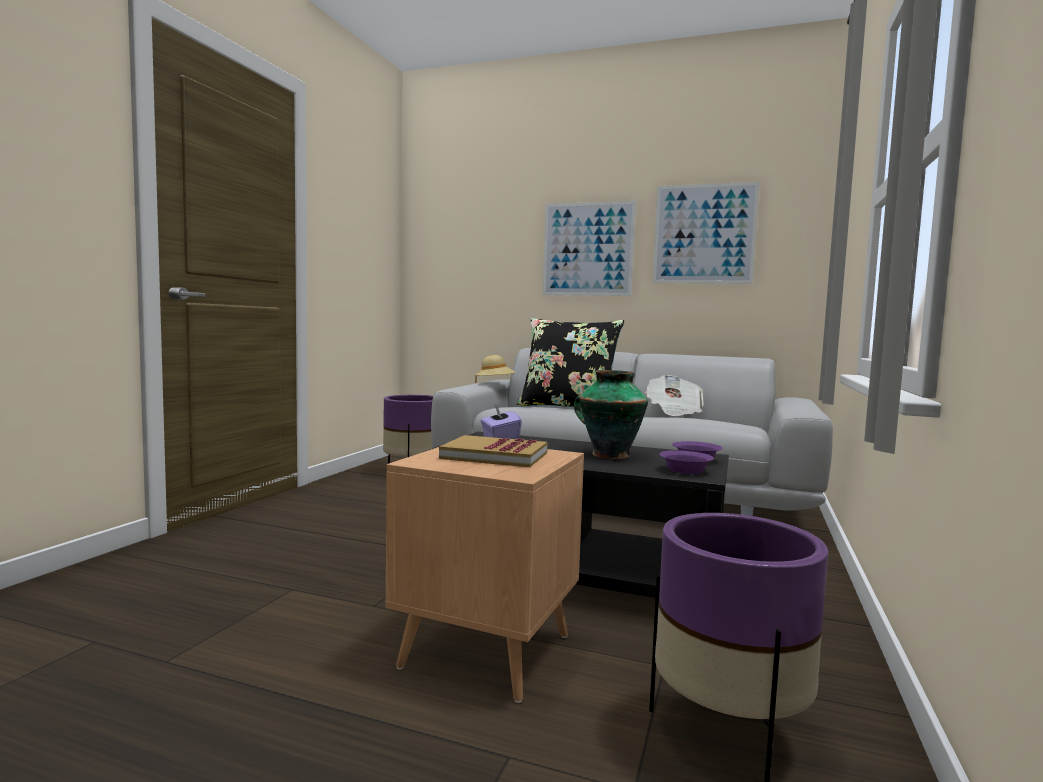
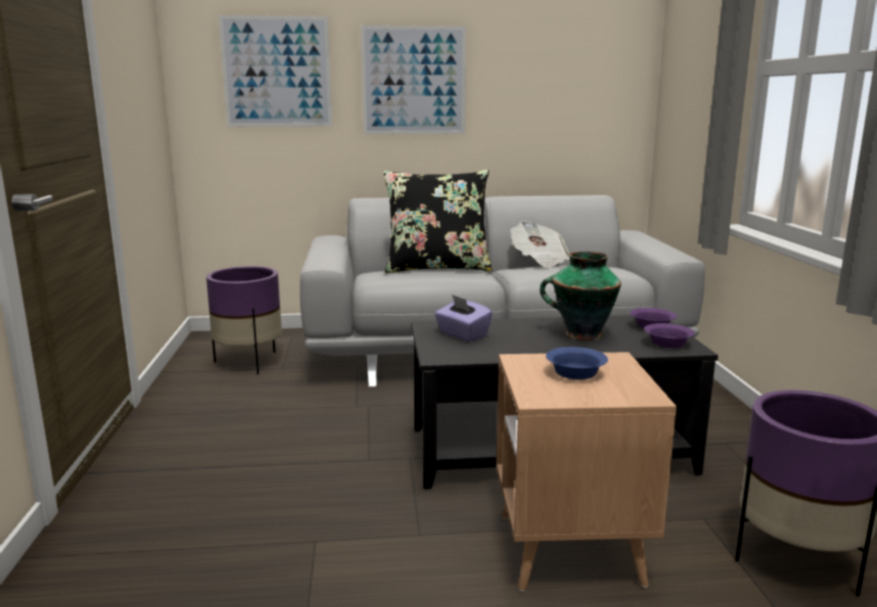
camera: 25 degrees left, 10 degrees up
book [439,435,548,467] -> blue bowl [546,347,608,380]
beige hat [475,355,516,383] -> none
picture [652,182,760,284] -> picture moved to [218,15,332,127]

